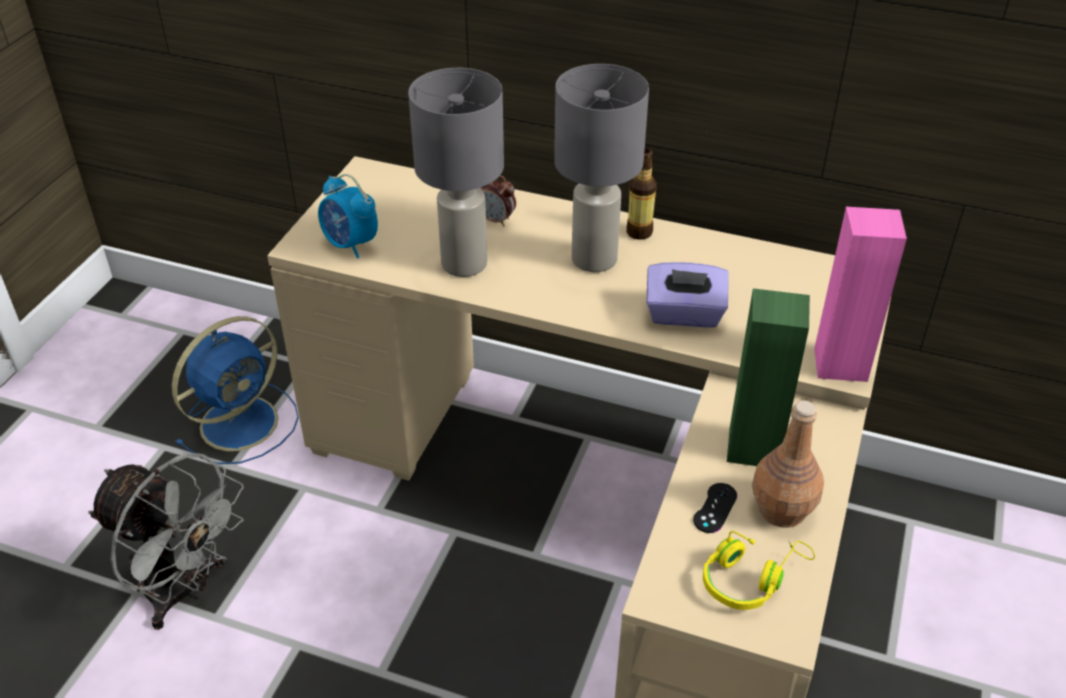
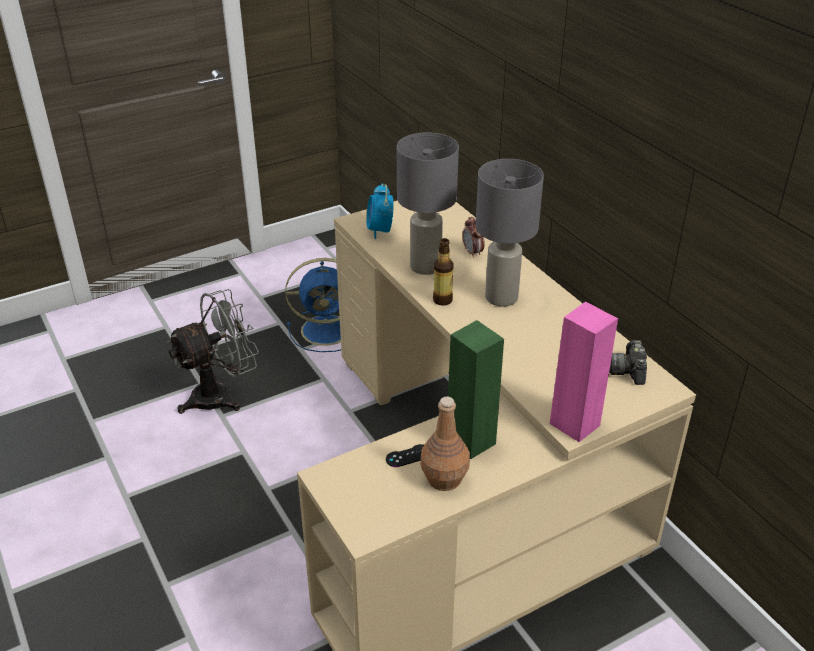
camera: 40 degrees right, 5 degrees down
grey fan [88,453,244,630] -> grey fan turned 105 degrees counterclockwise [167,289,259,414]
bottle [626,148,657,240] -> bottle moved to [433,238,454,306]
purple tissue box [646,262,729,328] -> none
yellow headphones [703,531,815,610] -> none
none -> camera [609,340,647,385]

